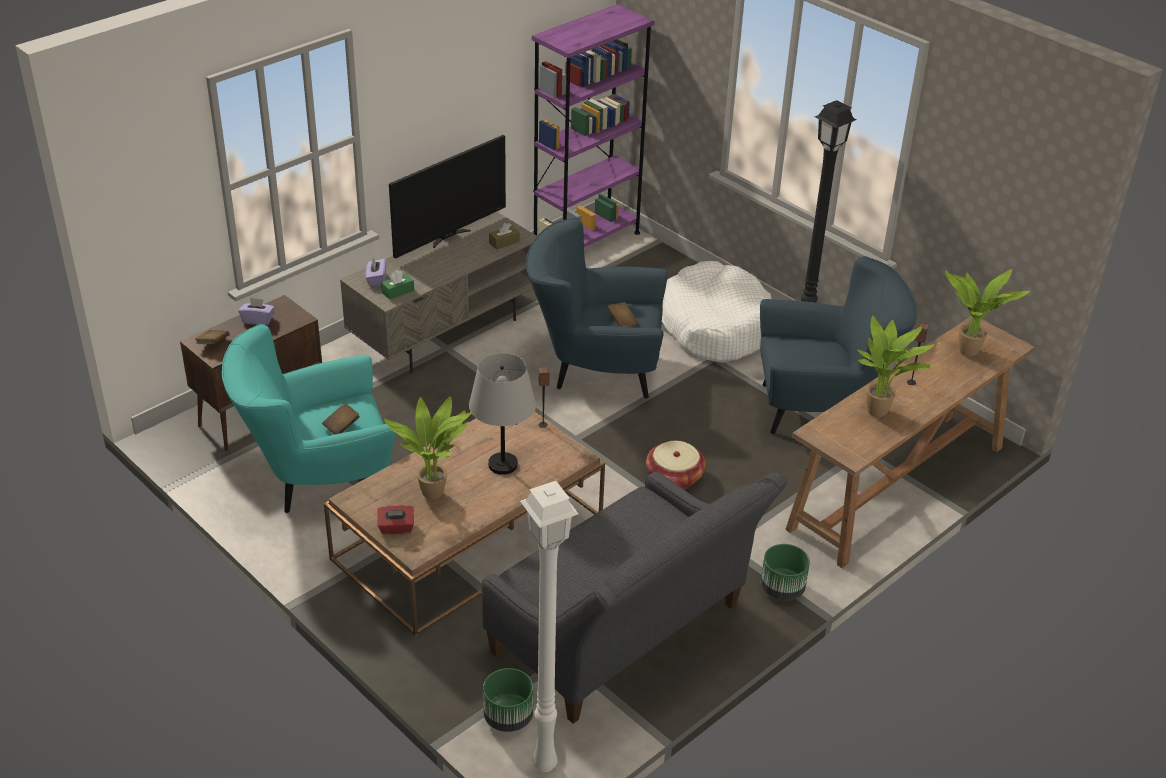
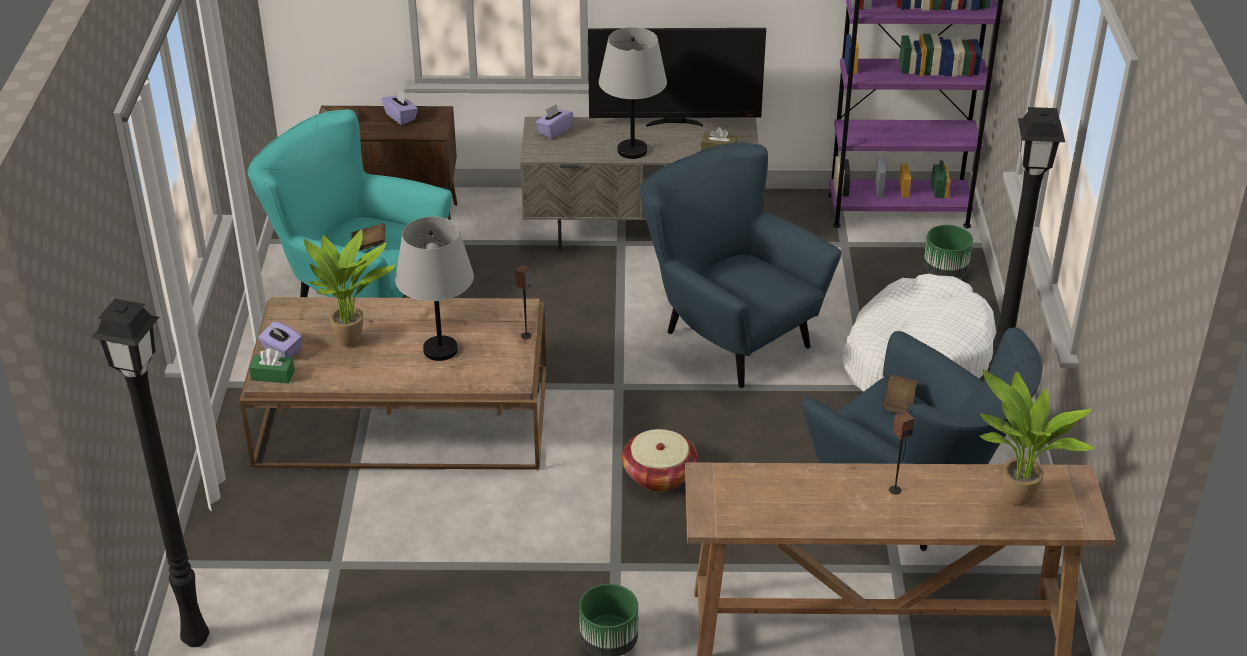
camera: 45 degrees right, 0 degrees up
red tissue box [377,505,414,534] -> purple tissue box [258,321,302,358]
green tissue box [381,270,414,300] -> green tissue box moved to [249,349,295,384]
grey sofa [482,472,787,724] -> none
green planter [483,668,533,732] -> green planter moved to [923,225,973,278]
white floor lamp [520,481,578,772] -> black floor lamp [91,299,209,647]
brown book [607,302,638,327] -> brown book moved to [883,375,917,413]
potted plant [856,316,935,417] -> none
none -> grey table lamp [599,27,667,159]

